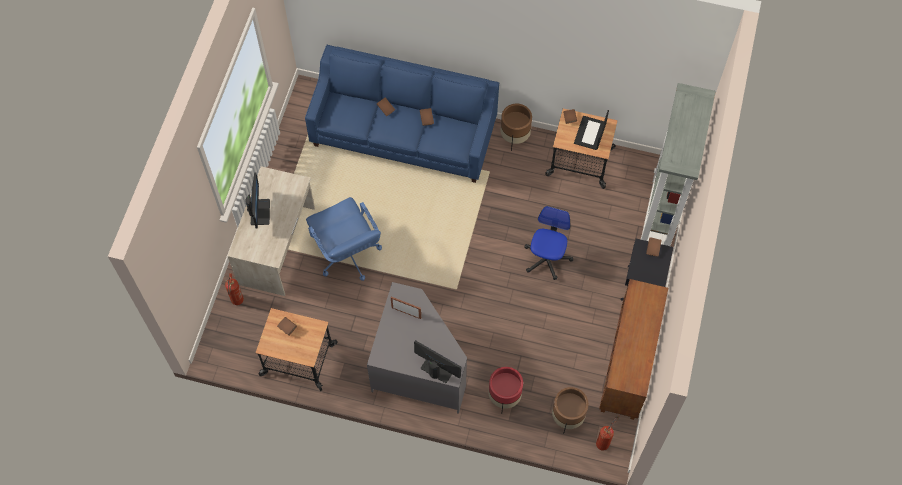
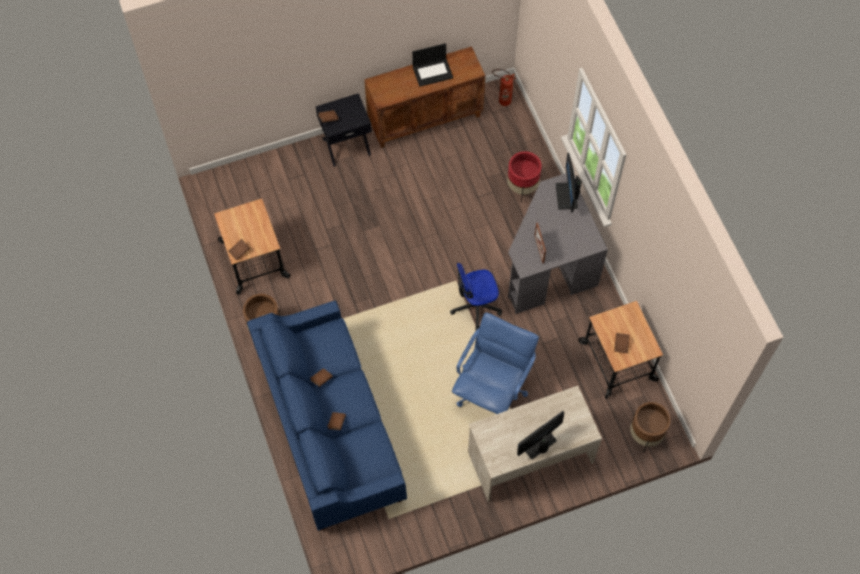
camera: 125 degrees left, 0 degrees up
fire extinguisher [225,273,244,305] -> none
office chair [524,206,573,280] -> office chair moved to [450,263,502,330]
brown planter [552,387,589,434] -> brown planter moved to [630,402,671,452]
laptop [574,110,609,150] -> laptop moved to [412,43,453,87]
grey bookcase [641,83,716,246] -> none

